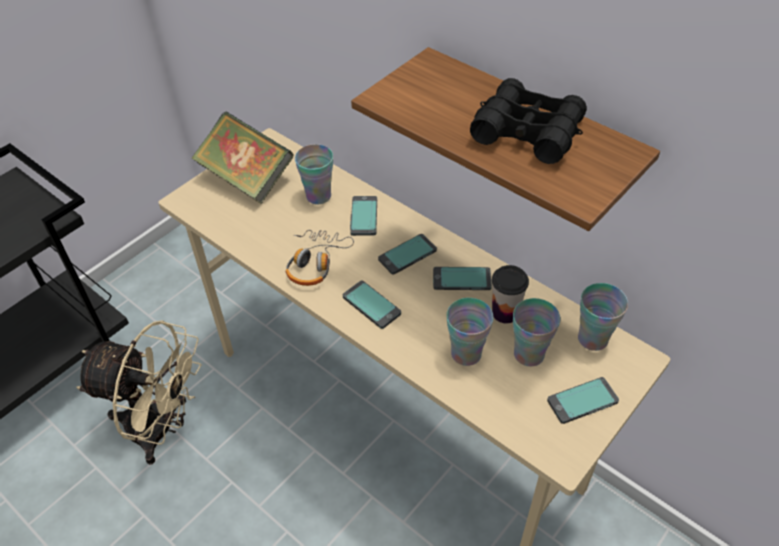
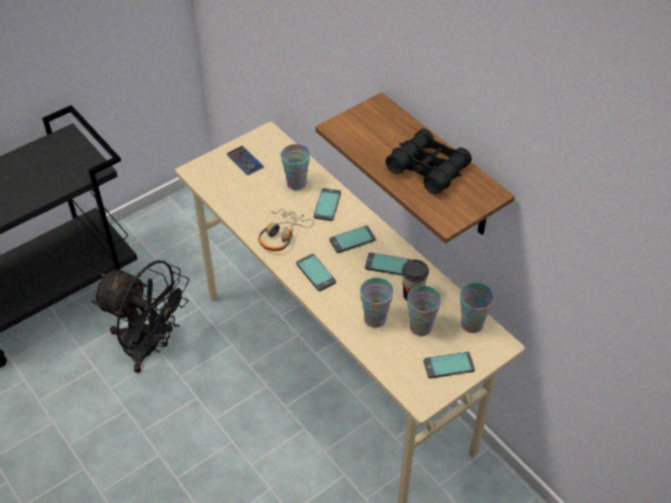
camera: 10 degrees right, 0 degrees up
beige fan [76,320,202,465] -> black fan [92,260,189,373]
book [191,111,294,204] -> phone [227,146,264,175]

